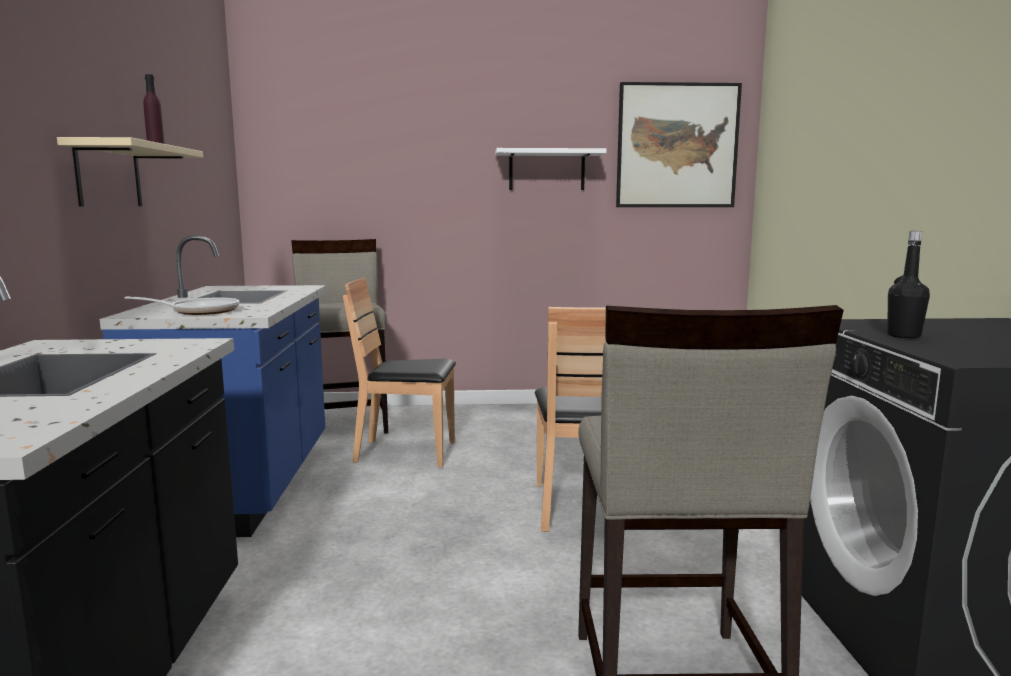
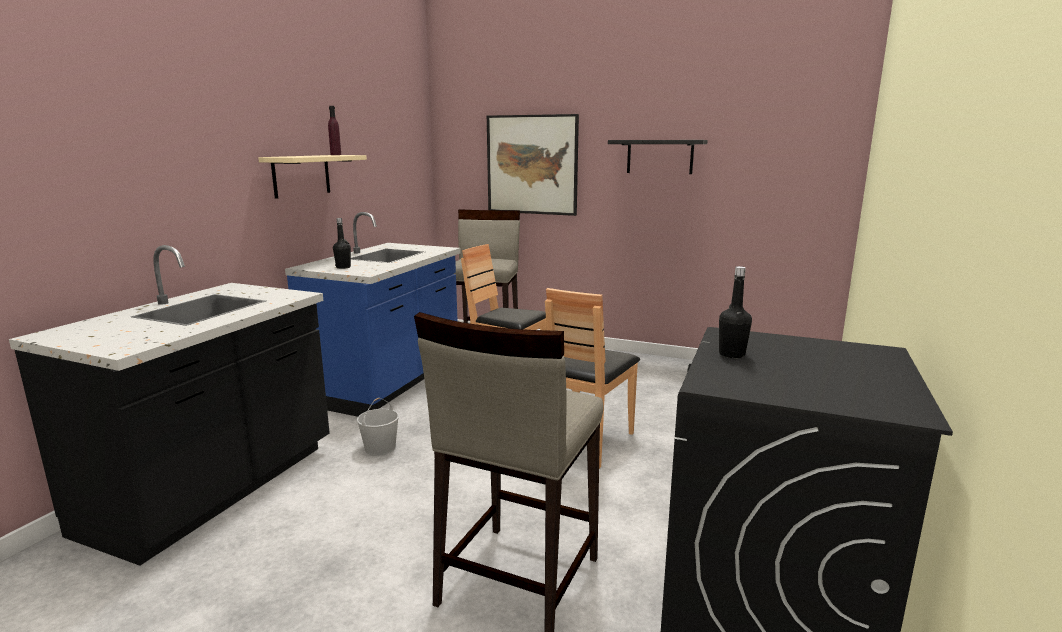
camera: 25 degrees right, 5 degrees up
frying pan [124,296,239,315] -> black bottle [333,218,351,269]
white shelf [495,148,607,190] -> black shelf [608,140,708,174]
picture [616,82,742,207] -> picture moved to [487,114,579,216]
none -> white bucket [357,398,399,456]

